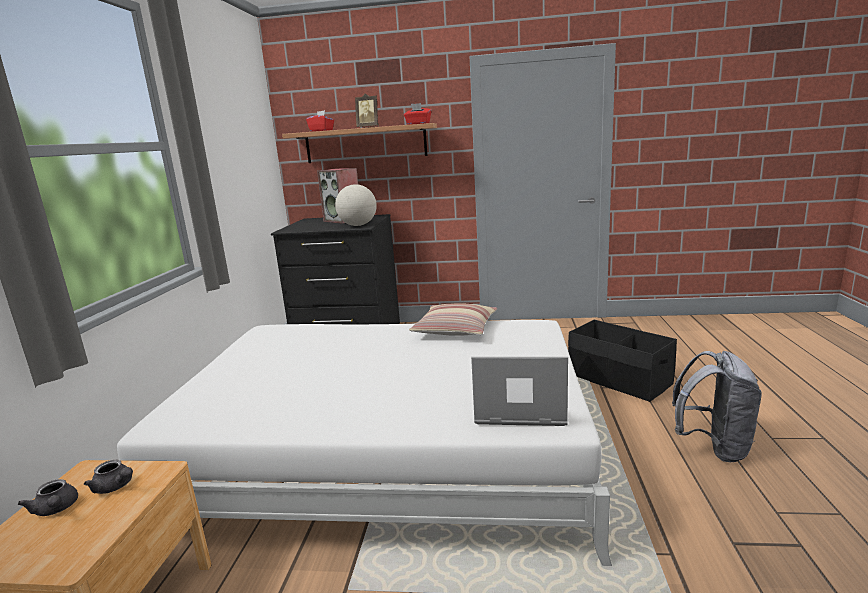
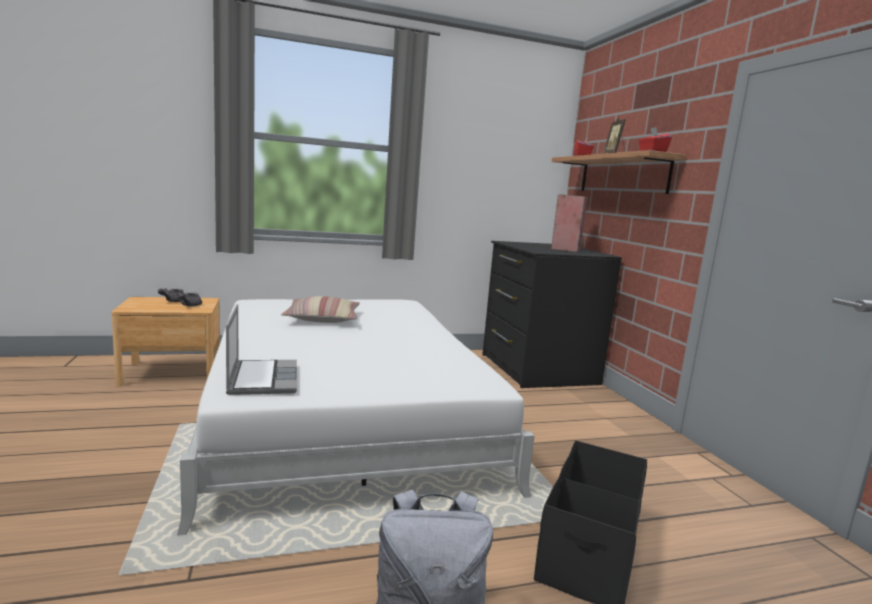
camera: 65 degrees right, 5 degrees down
globe [335,184,377,226] -> none
pillow [409,303,497,336] -> pillow moved to [281,296,360,323]

